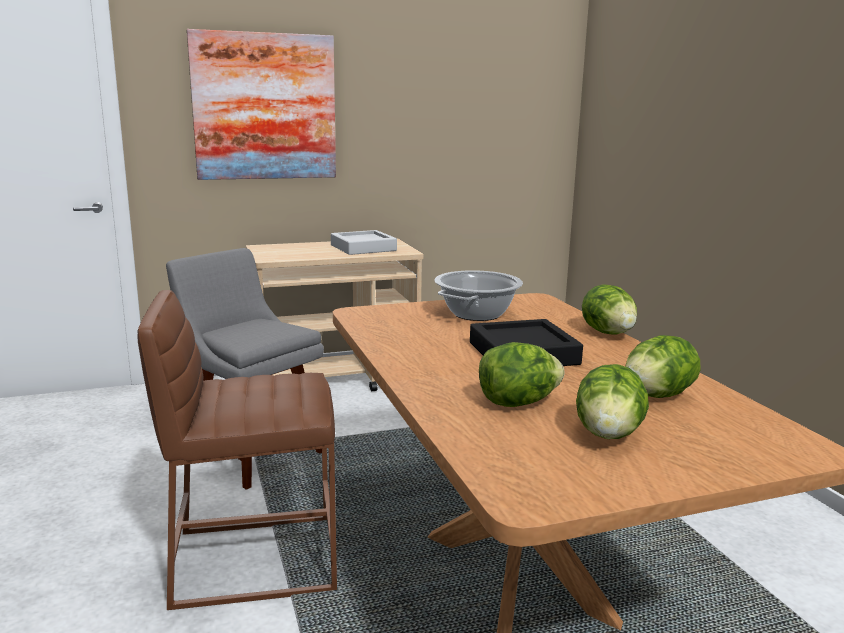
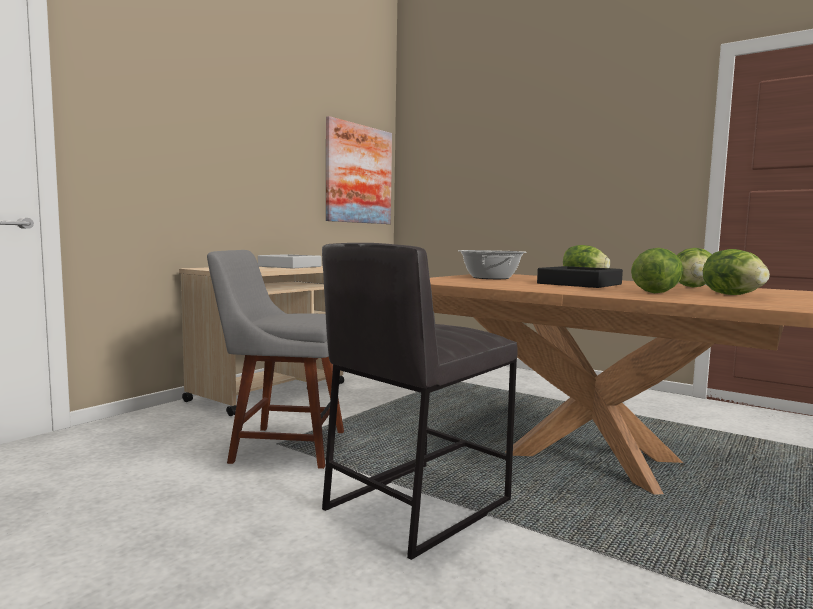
camera: 35 degrees left, 10 degrees down
brown stool [137,290,337,610] -> grey stool [322,243,518,560]
picture [187,29,336,180] -> picture moved to [326,116,392,224]

